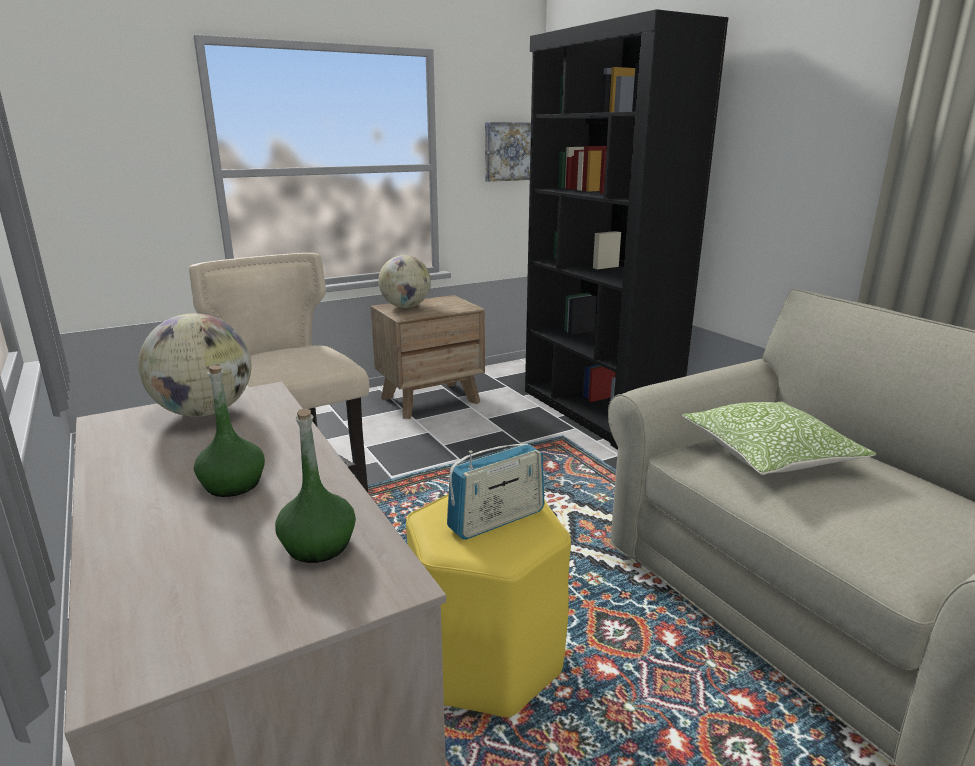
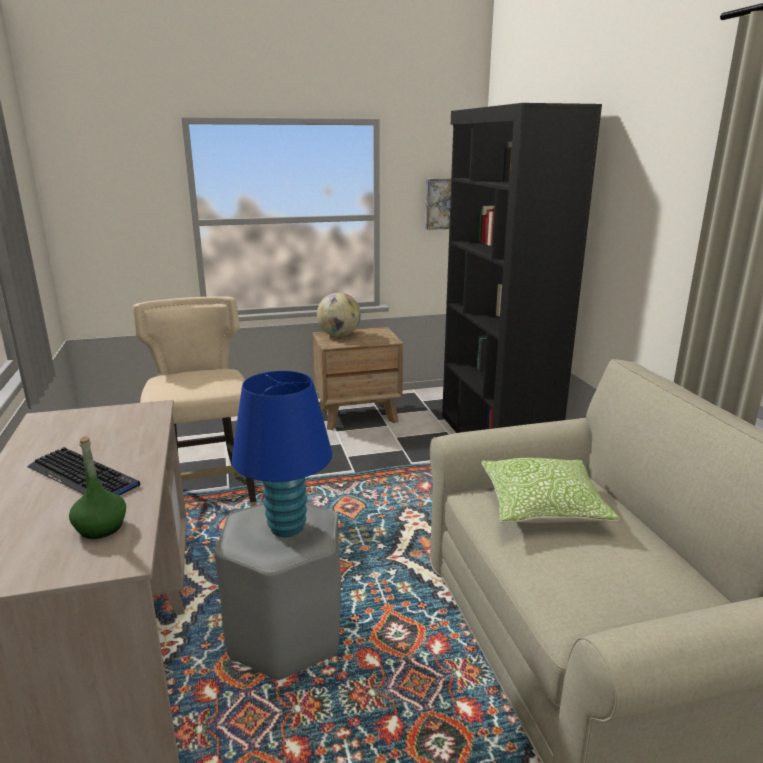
camera: 15 degrees right, 0 degrees up
globe [138,313,251,417] -> none
green bottle [194,365,265,497] -> keyboard [27,447,140,495]
yellow stool [406,494,571,717] -> grey stool [214,502,341,680]
radio [447,444,544,540] -> blue table lamp [232,371,332,537]

